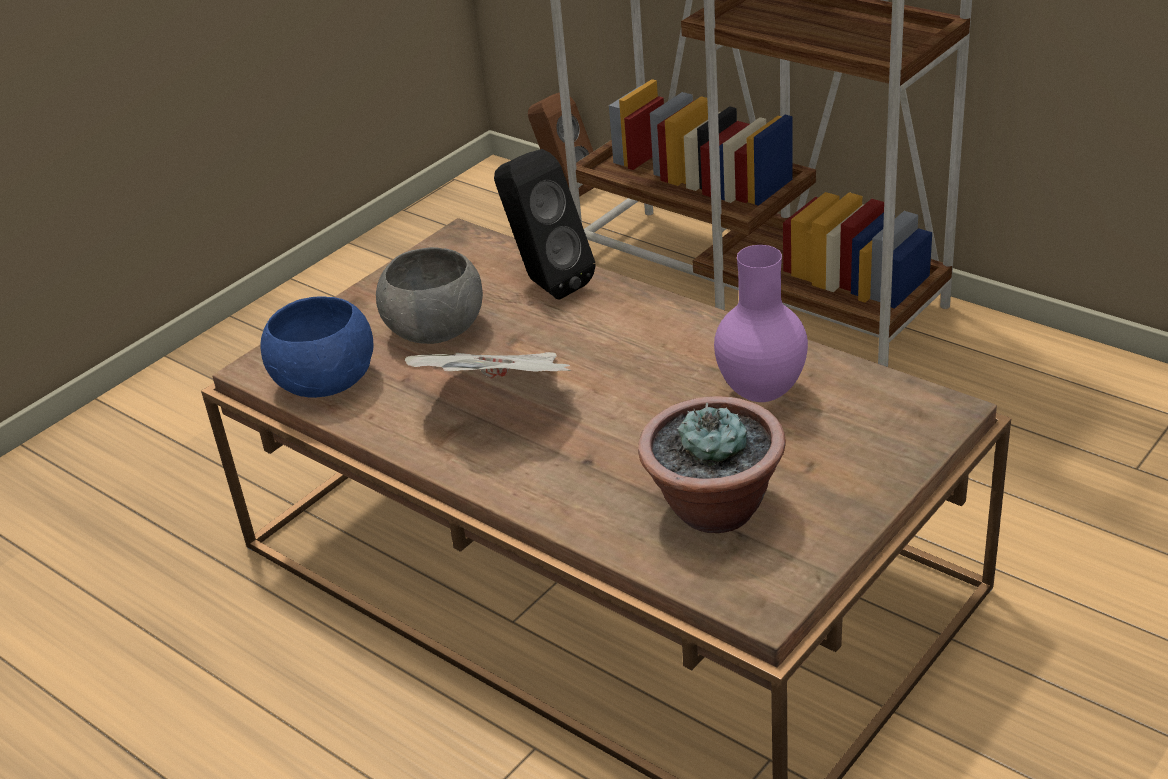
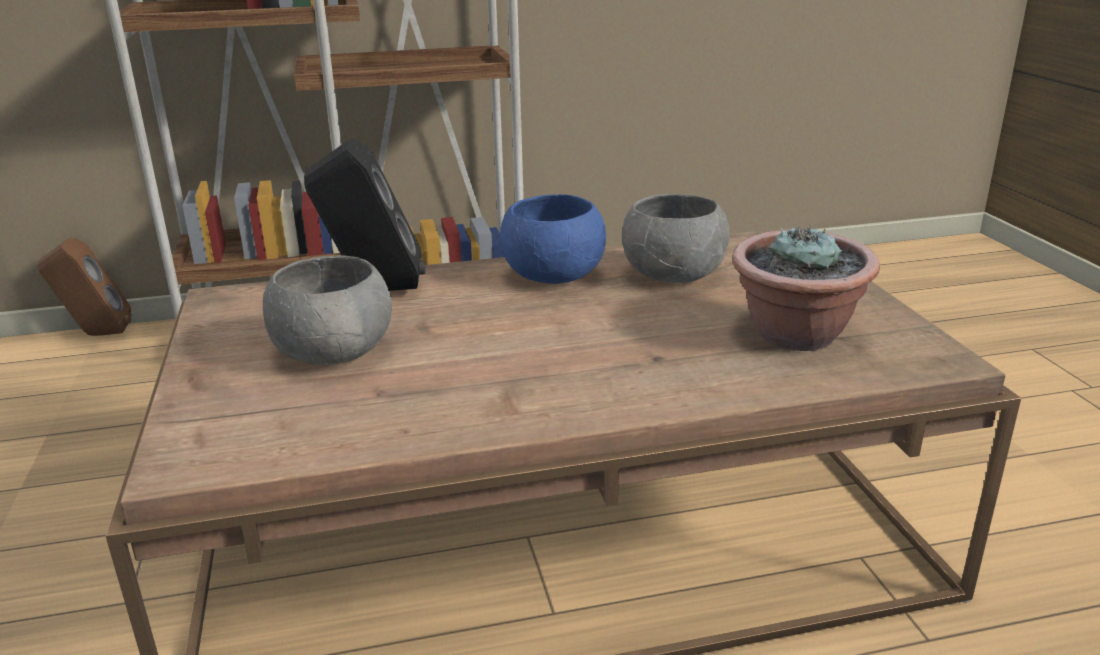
camera: 55 degrees left, 10 degrees down
blue bowl [260,296,373,398] -> blue bowl moved to [500,194,606,284]
newspaper [404,352,572,378] -> none
purple vase [714,245,808,402] -> grey bowl [622,194,730,283]

